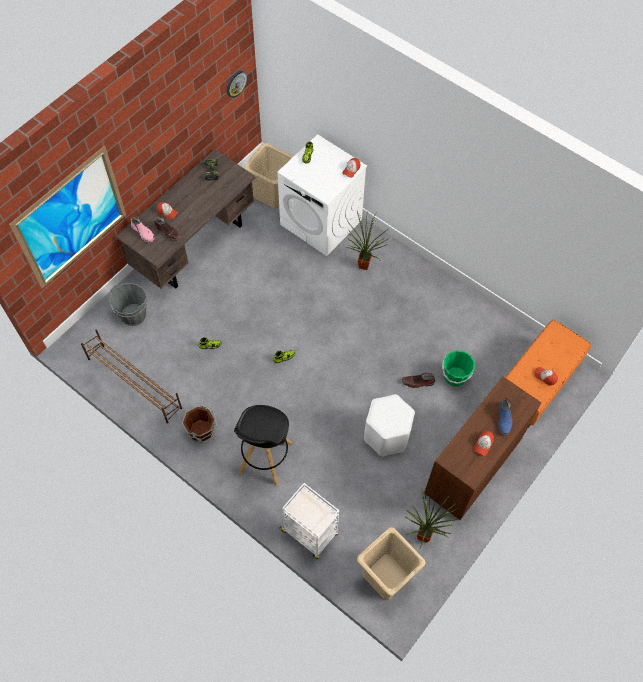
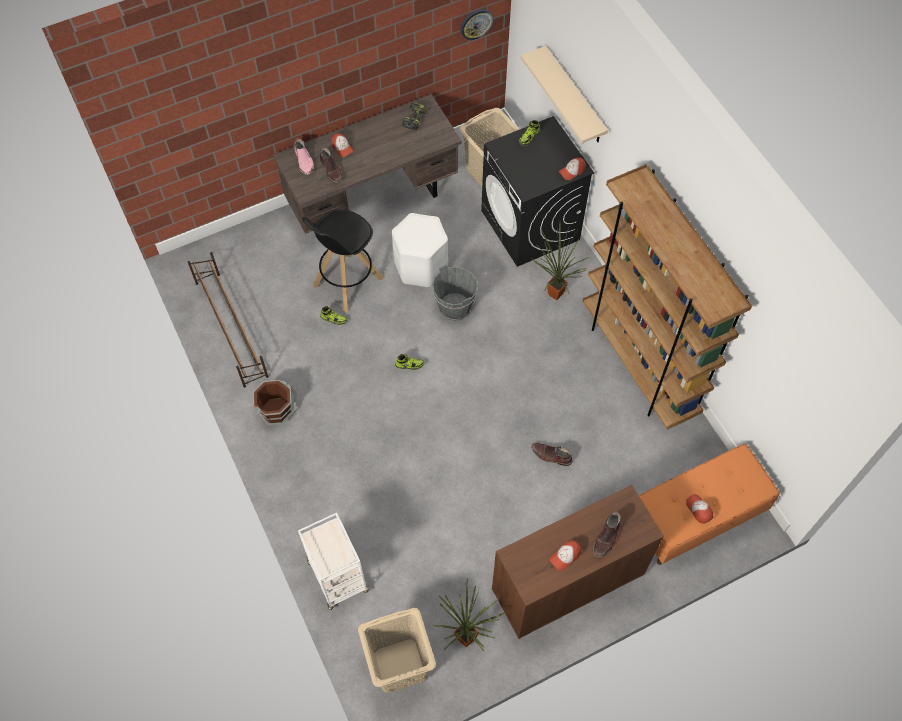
camera: 25 degrees right, 0 degrees up
picture [9,145,126,289] -> none
grey bucket [109,283,147,326] -> grey bucket moved to [432,264,478,321]
black stool [234,405,292,486] -> black stool moved to [303,209,383,312]
white washing machine [277,134,367,256] -> black washing machine [481,116,594,267]
white stool [364,394,415,456] -> white stool moved to [392,213,448,288]
green bucket [442,350,475,387] -> none
blue boot [498,398,512,436] -> brown boot [593,511,621,558]
none -> beige shelf [521,46,608,143]
none -> brown bookcase [583,164,752,430]

